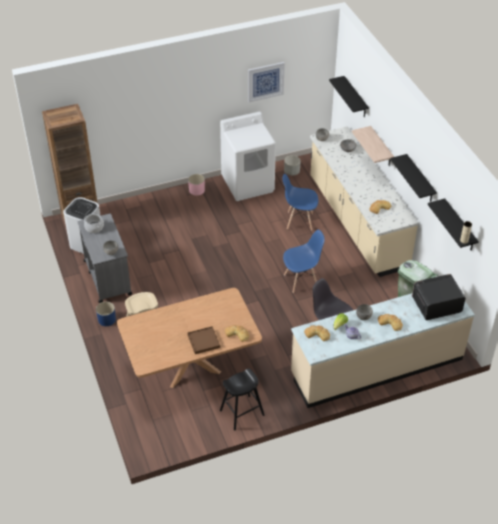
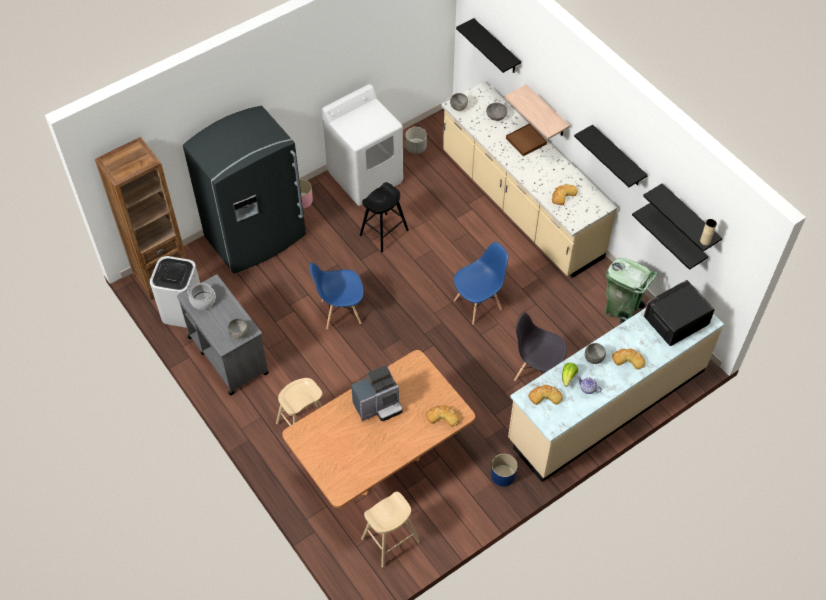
camera: 15 degrees left, 10 degrees up
blue planter [96,302,116,326] -> blue planter moved to [491,454,518,487]
brown tray [188,326,220,354] -> brown tray moved to [506,123,547,156]
black stool [220,368,264,431] -> black stool moved to [360,182,409,252]
picture [248,62,285,102] -> none
blue chair [282,174,318,231] -> blue chair moved to [310,262,364,329]
none -> grey fridge [183,106,306,274]
none -> coffee machine [351,365,403,421]
none -> beige stool [361,492,420,567]
none -> black shelf [632,203,708,270]

